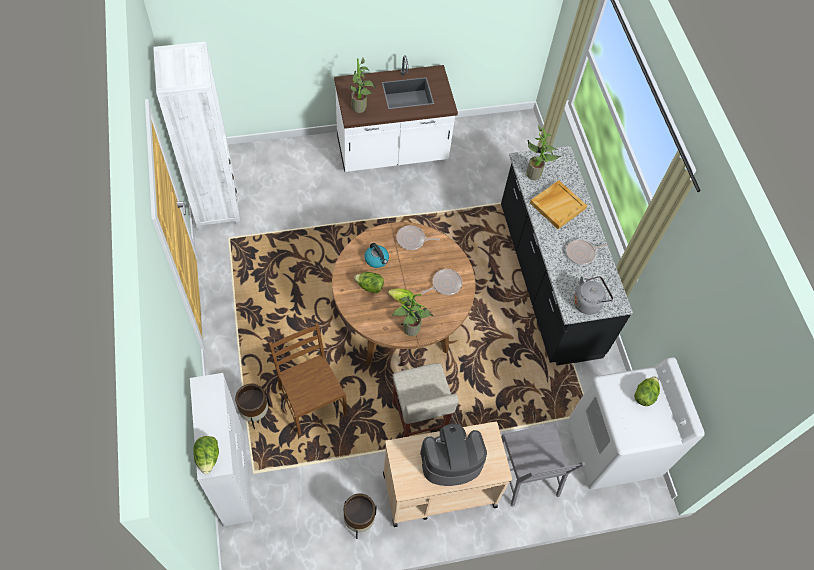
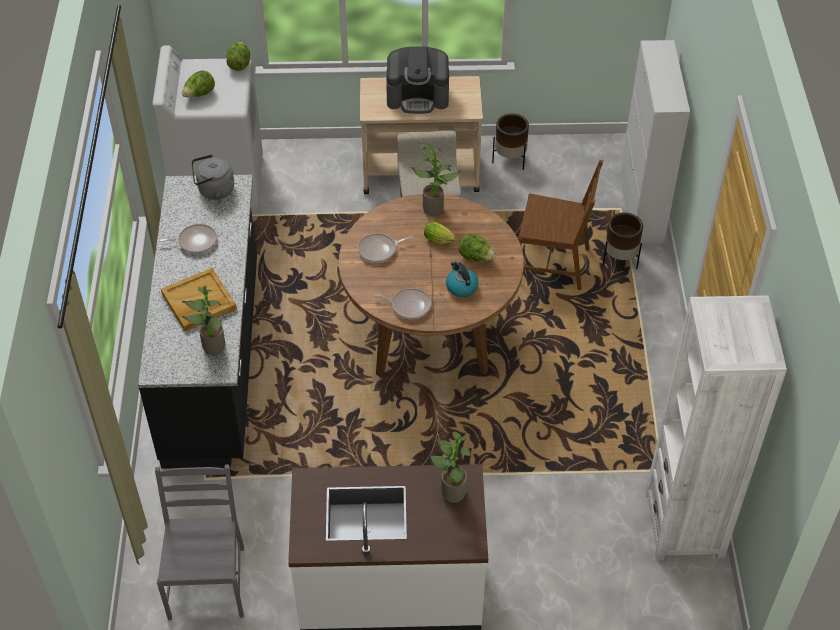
camera: 165 degrees left, 10 degrees down
lettuce [193,436,219,474] -> lettuce moved to [226,42,250,71]
brown chair [269,322,347,436] -> brown chair turned 60 degrees counterclockwise [518,160,603,290]
grey chair [501,424,585,507] -> grey chair moved to [155,465,244,620]

